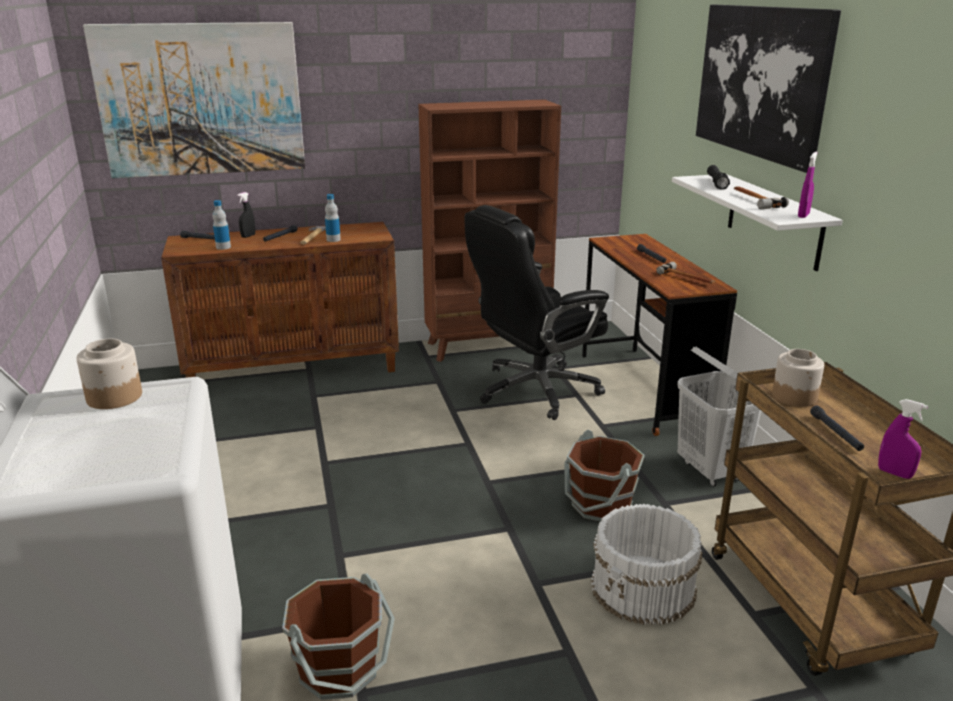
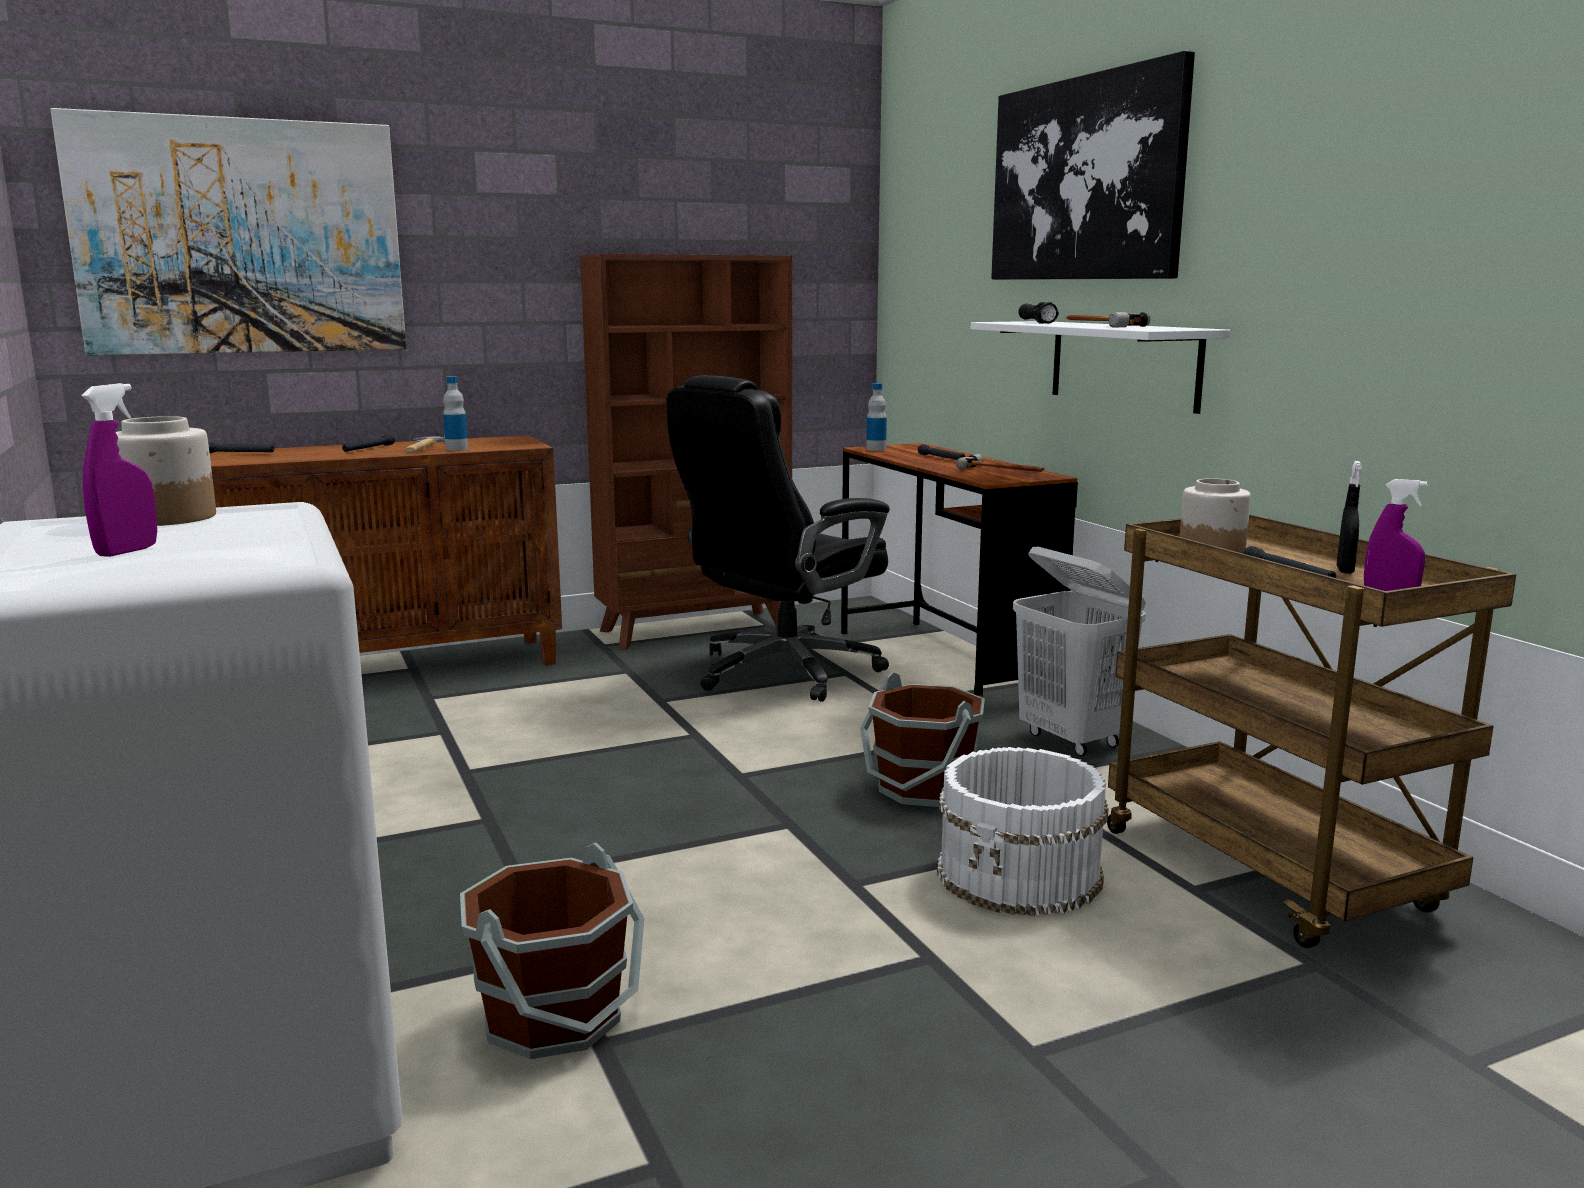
camera: 10 degrees left, 10 degrees down
bottle [212,200,231,250] -> bottle moved to [866,383,887,451]
black spray bottle [238,192,255,238] -> black spray bottle moved to [1337,461,1362,574]
purple spray bottle [798,152,818,218] -> purple spray bottle moved to [81,383,157,557]

